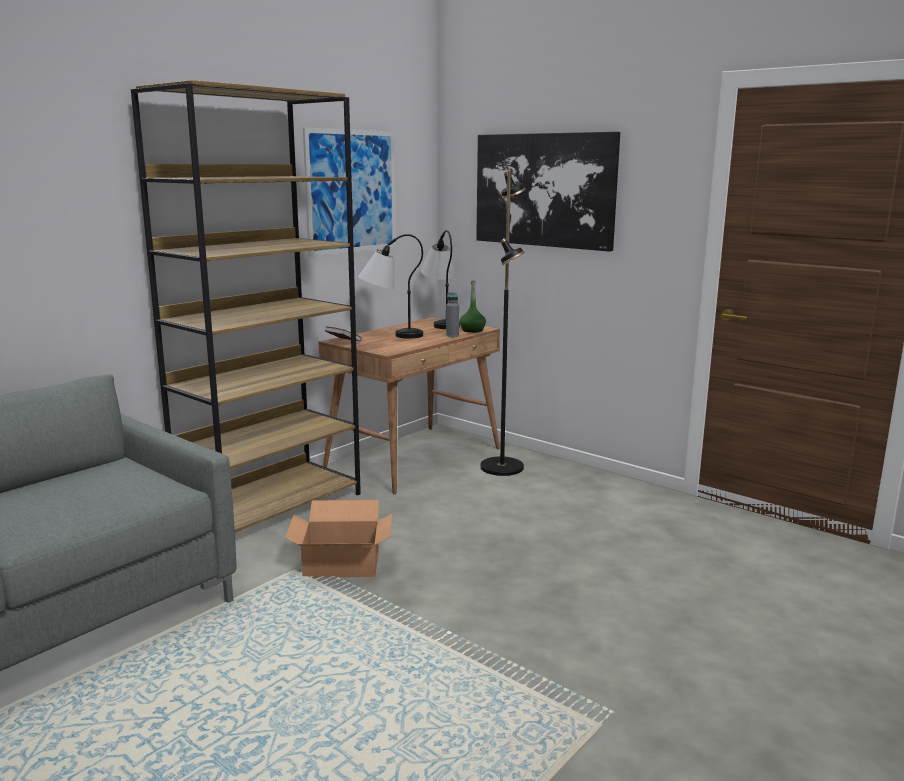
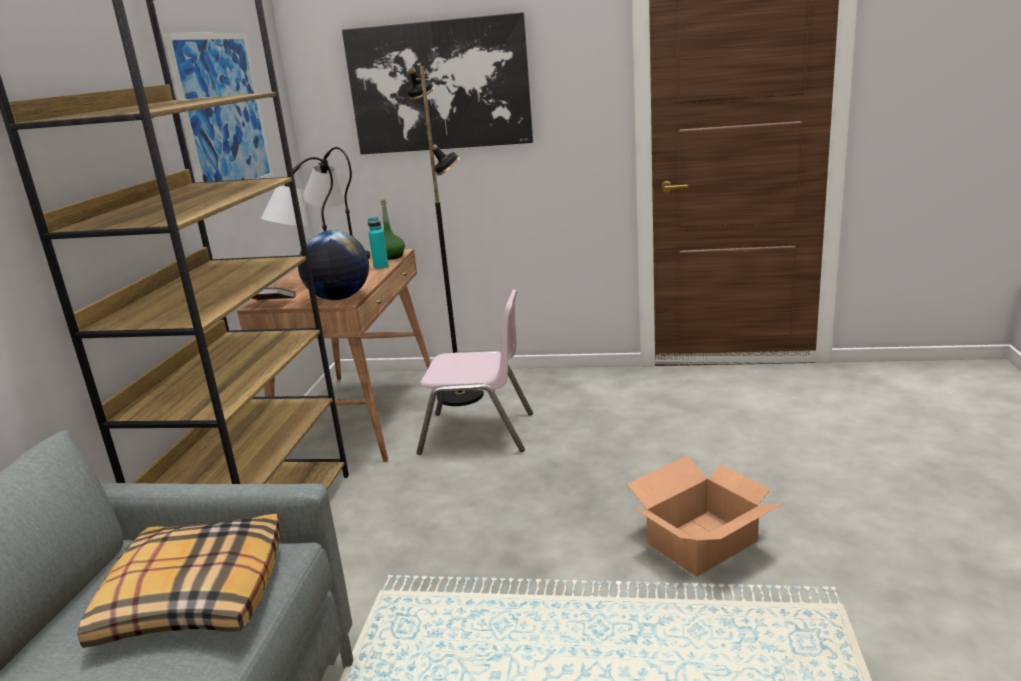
camera: 30 degrees left, 5 degrees up
cardboard box [285,500,392,578] -> cardboard box moved to [627,455,784,577]
grey bottle [446,292,459,337] -> turquoise bottle [368,217,389,269]
none -> pillow [78,514,281,648]
none -> globe [298,230,369,300]
none -> pink chair [416,289,533,455]

